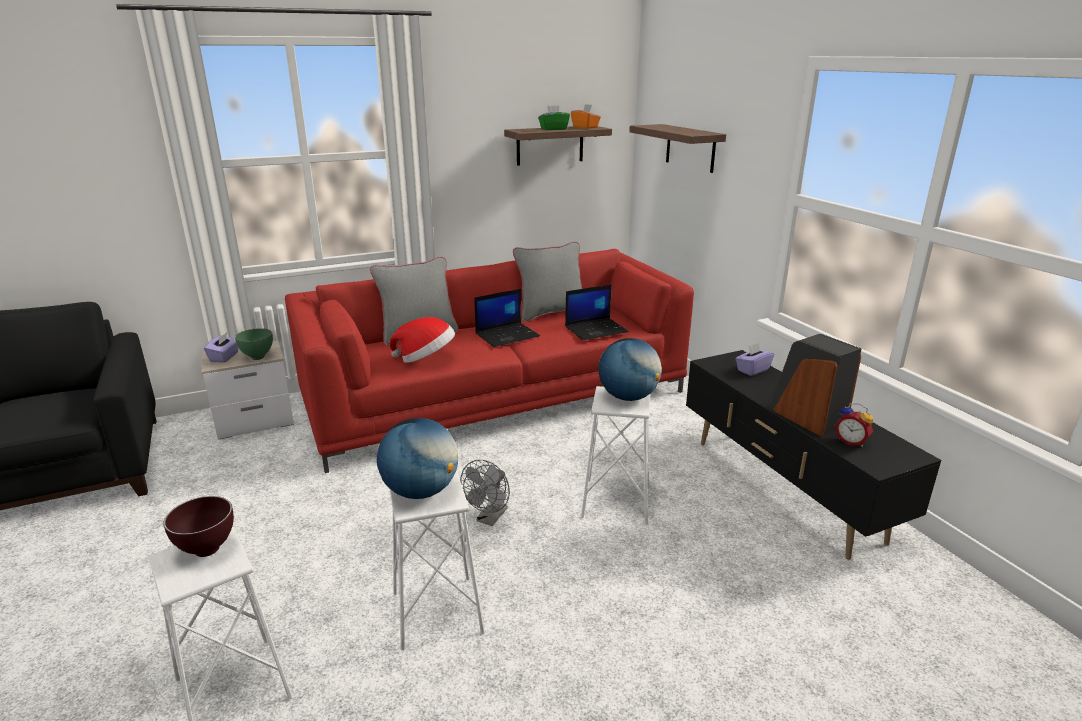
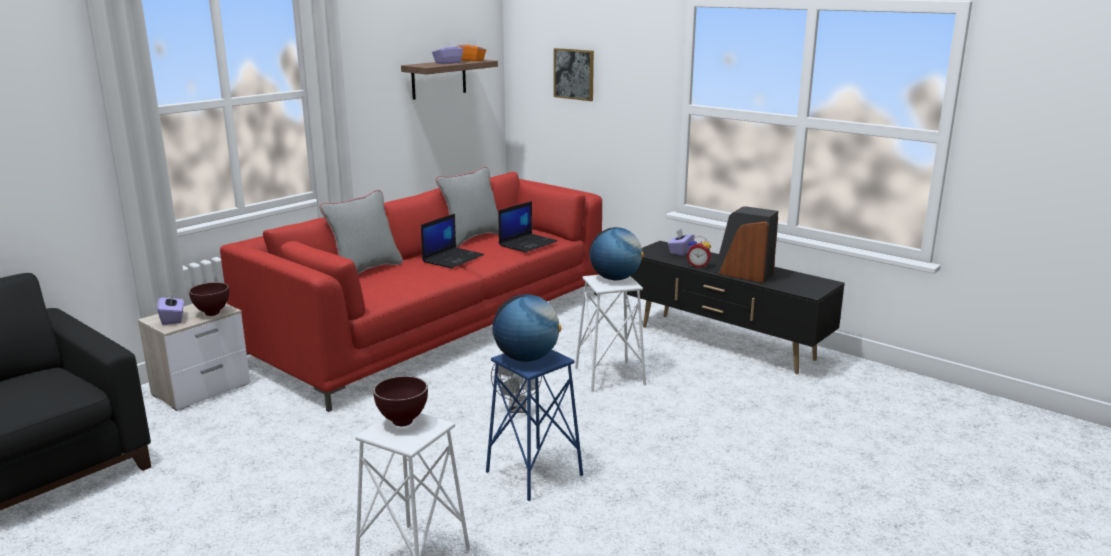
camera: 25 degrees left, 5 degrees down
green bowl [235,328,273,360] -> brown bowl [189,282,229,316]
hat [389,317,455,363] -> none
white stool [390,470,485,650] -> blue stool [486,350,583,501]
green tissue box [538,106,570,130] -> purple tissue box [432,41,463,64]
shelf [629,124,726,173] -> picture [554,48,594,101]
alarm clock [835,403,873,447] -> alarm clock moved to [686,236,711,268]

